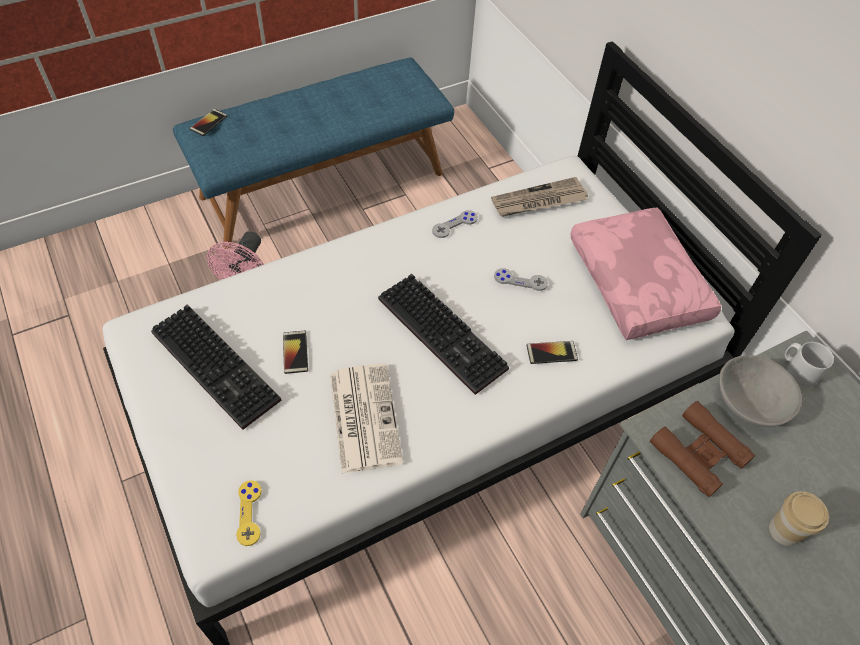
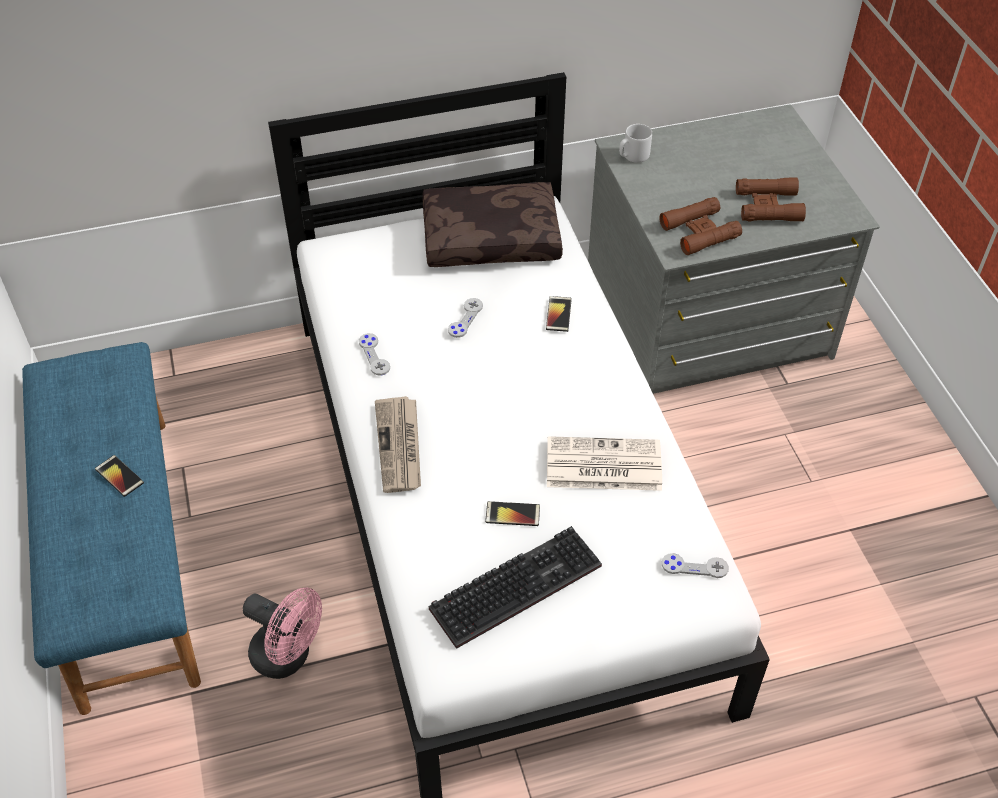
camera: 75 degrees left, 5 degrees down
phone [190,109,227,136] -> phone moved to [95,455,144,497]
yellow game controller [236,480,262,546] -> grey game controller [662,553,729,578]
keyboard [378,273,509,395] -> none
newspaper [491,177,588,217] -> newspaper moved to [375,396,421,493]
pink pillow [570,207,721,340] -> brown pillow [422,182,563,267]
grey bowl [719,355,802,427] -> none
cup [769,491,829,546] -> brown binoculars [736,177,806,222]

